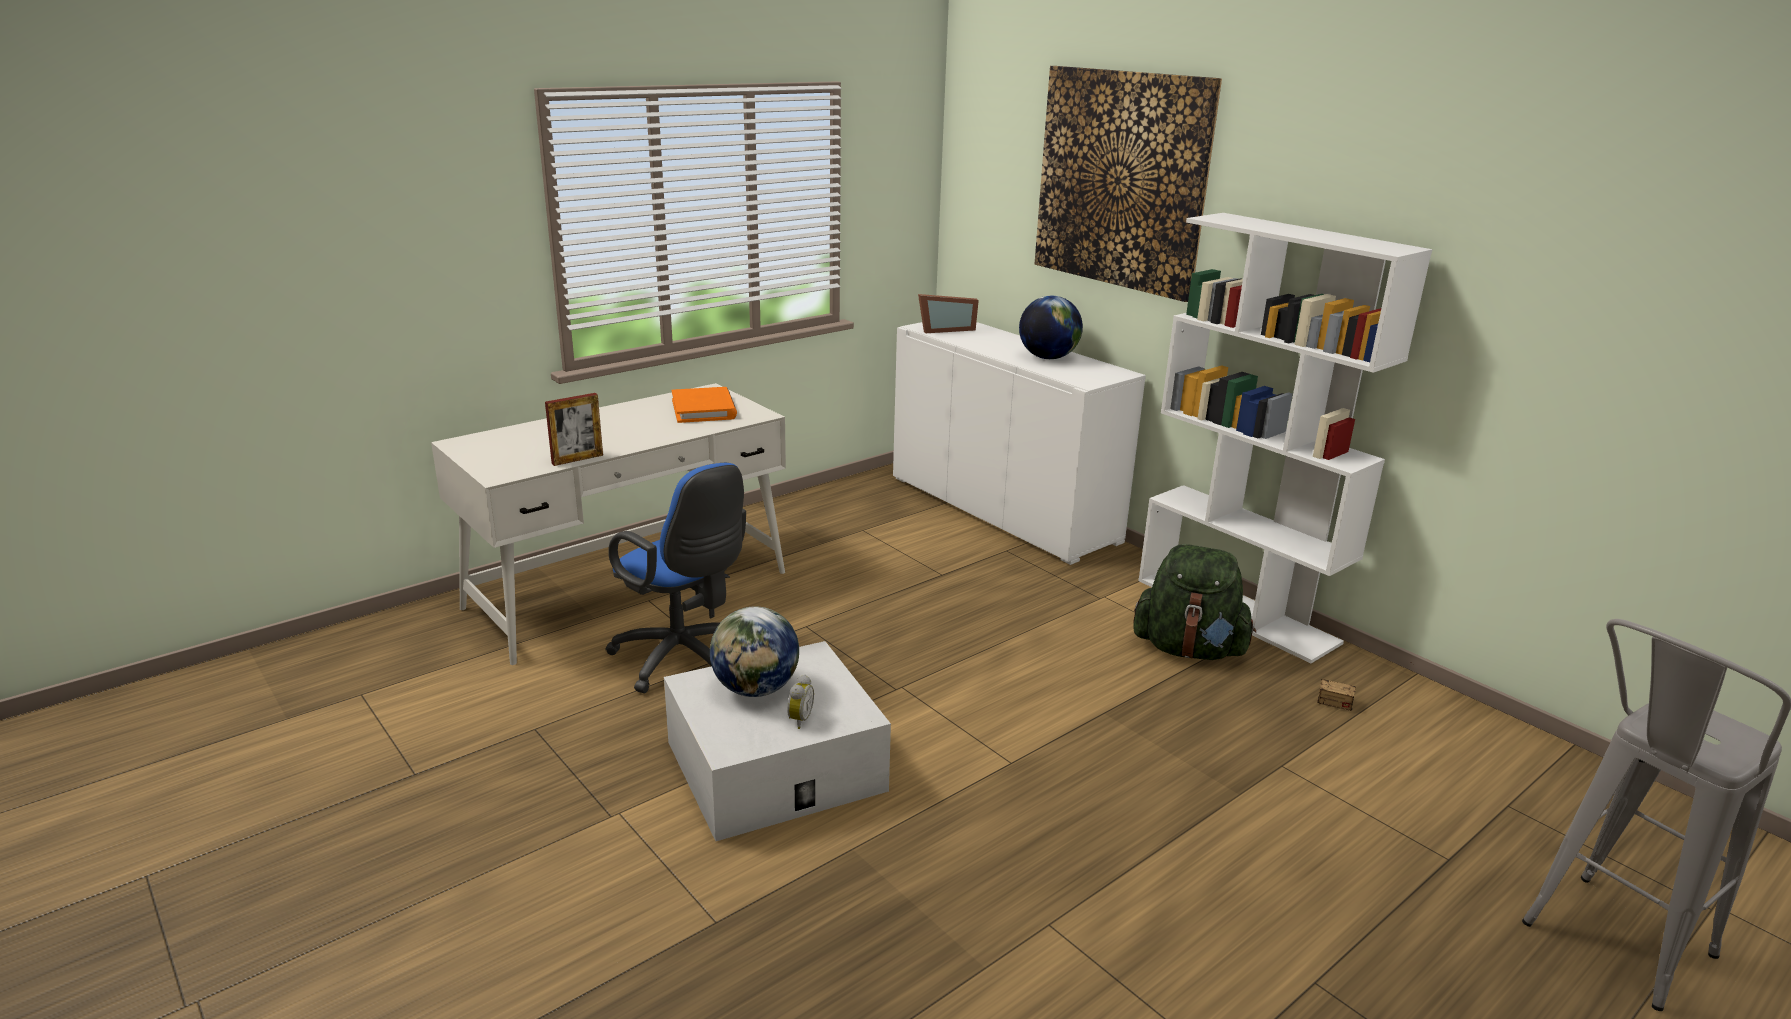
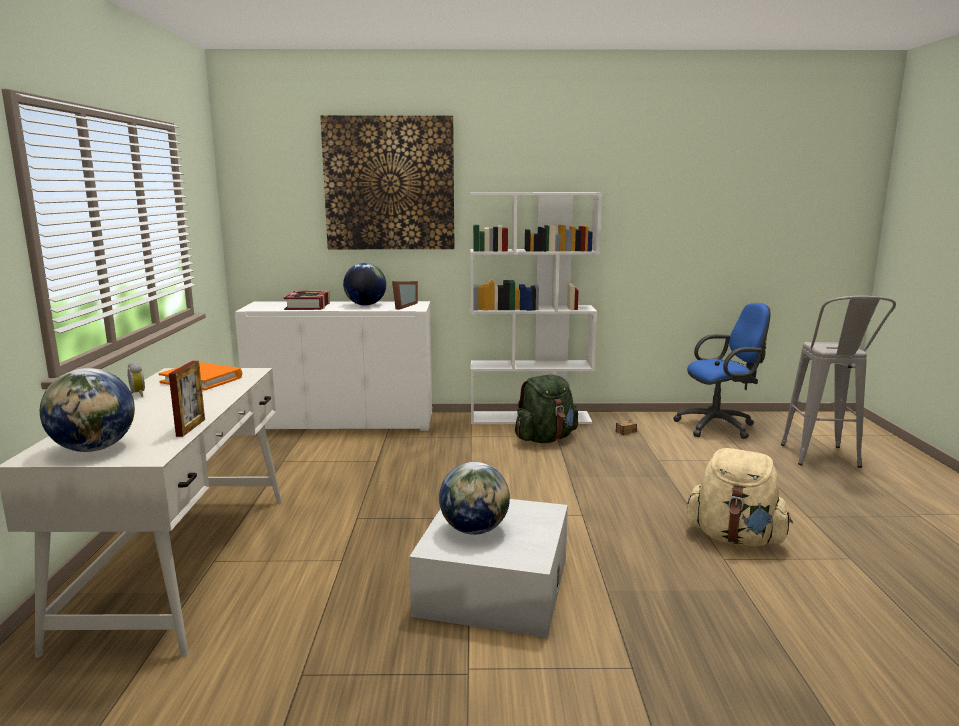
camera: 50 degrees left, 10 degrees down
blue office chair [605,463,746,693] -> blue office chair moved to [673,303,771,439]
alarm clock [787,675,814,729] -> alarm clock moved to [127,361,145,397]
picture frame [918,294,979,333] -> picture frame moved to [392,281,418,310]
none -> globe [40,368,135,452]
none -> book [284,291,330,310]
none -> beige backpack [687,448,793,546]

